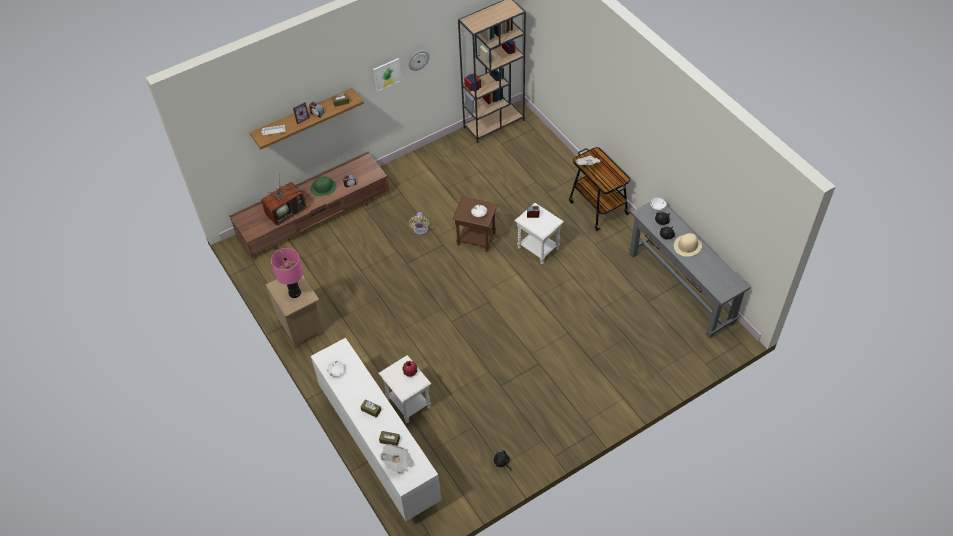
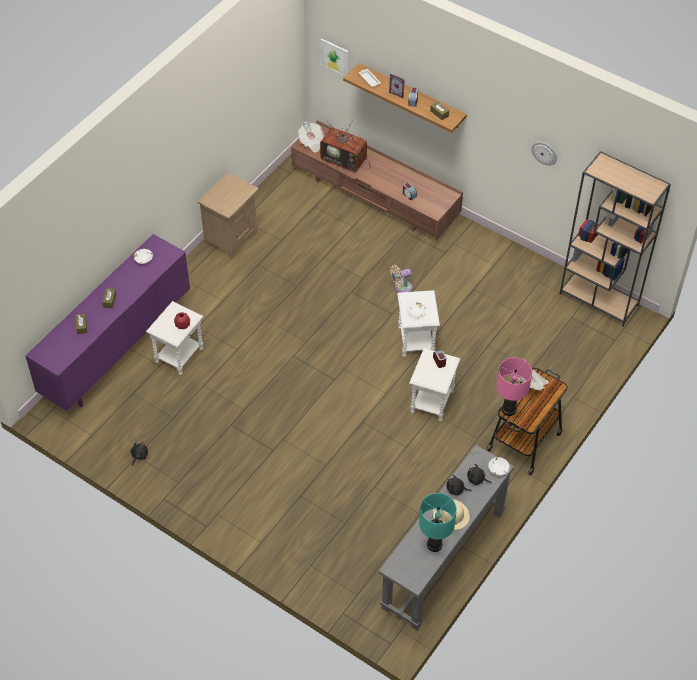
camera: 65 degrees right, 0 degrees up
pink table lamp [271,248,303,298] -> pink table lamp moved to [496,357,532,416]
green hat [310,176,337,196] -> none
white cabinet [311,338,442,521] -> purple cabinet [25,234,190,411]
picture [373,58,402,92] -> picture moved to [320,38,348,76]
newspaper [380,444,415,473] -> newspaper moved to [298,122,325,153]
brown side table [453,196,498,252] -> white side table [397,290,440,357]
none -> turquoise table lamp [419,493,457,552]

